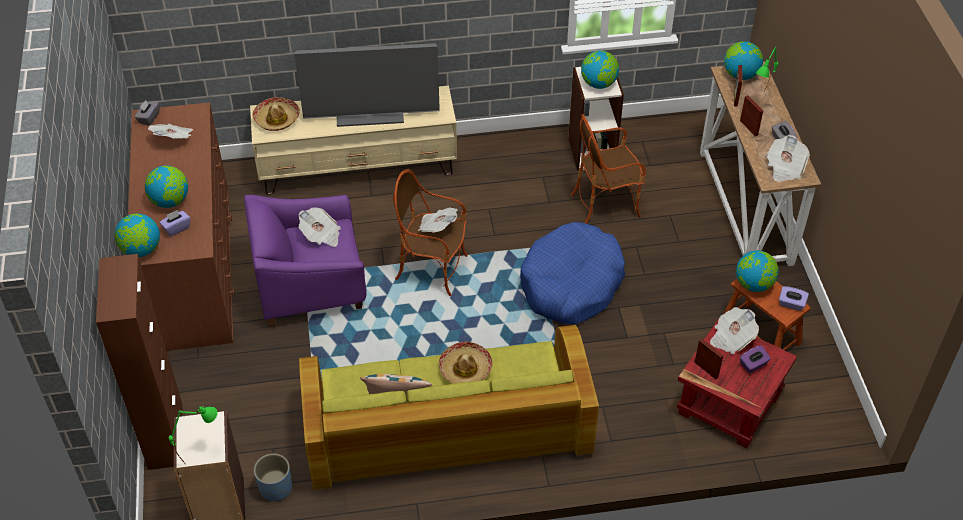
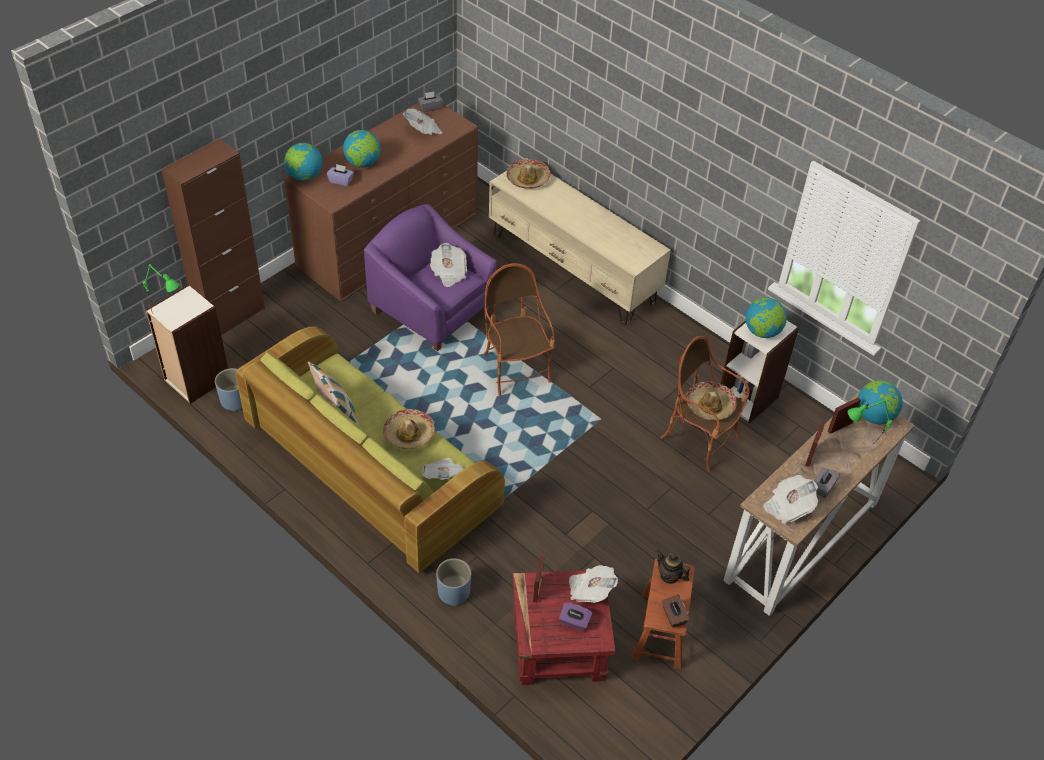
camera: 50 degrees right, 0 degrees up
television [294,43,440,127] -> none
newspaper [418,207,458,233] -> newspaper moved to [422,458,464,480]
blue dog bed [520,222,625,324] -> none
globe [736,250,779,292] -> teapot [656,550,690,584]
purple tissue box [779,286,809,311] -> brown tissue box [662,594,689,628]
none -> blue planter [436,558,471,606]
none -> hat [686,381,737,421]

